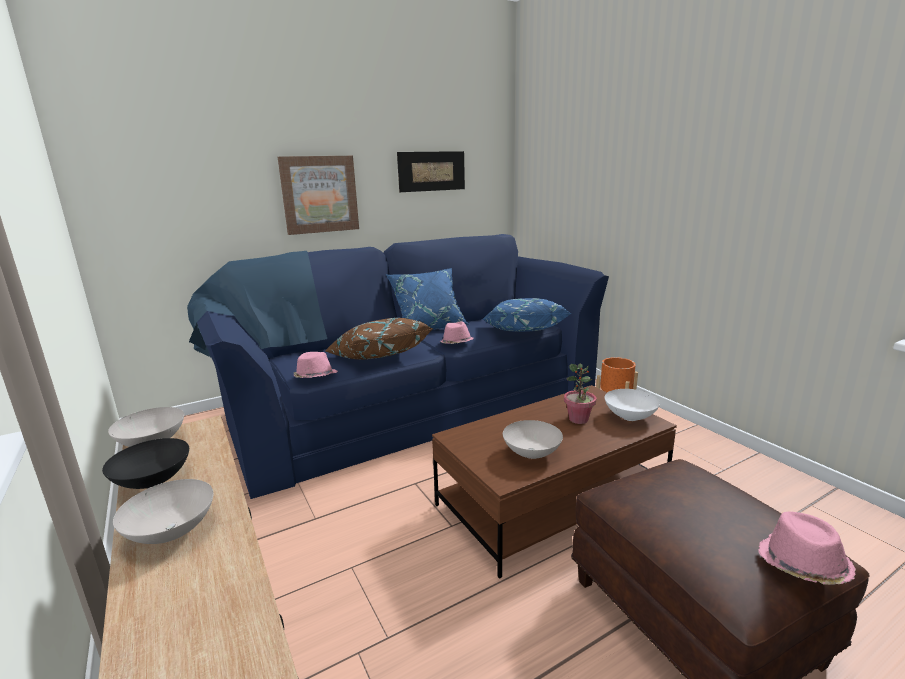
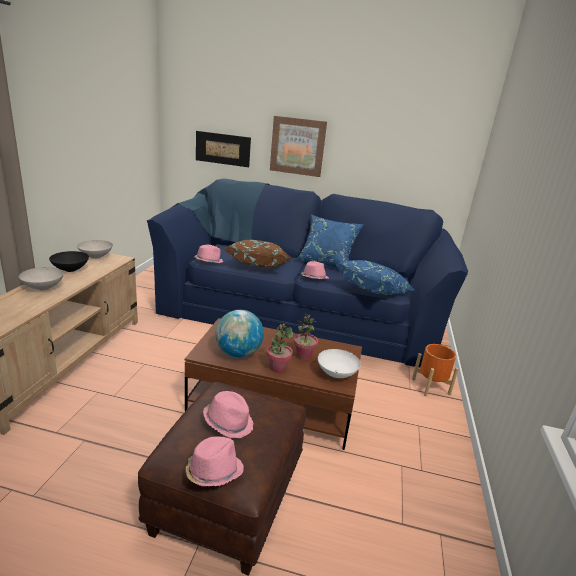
camera: 40 degrees right, 5 degrees up
picture [397,151,465,192] -> picture moved to [196,131,251,167]
white bowl [503,420,563,459] -> globe [216,310,264,358]
none -> pink hat [203,391,253,438]
none -> potted plant [267,324,293,373]

